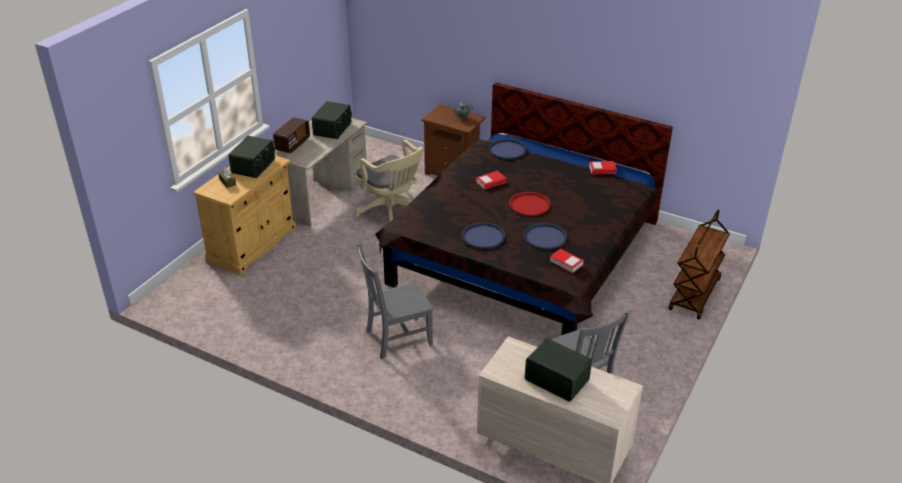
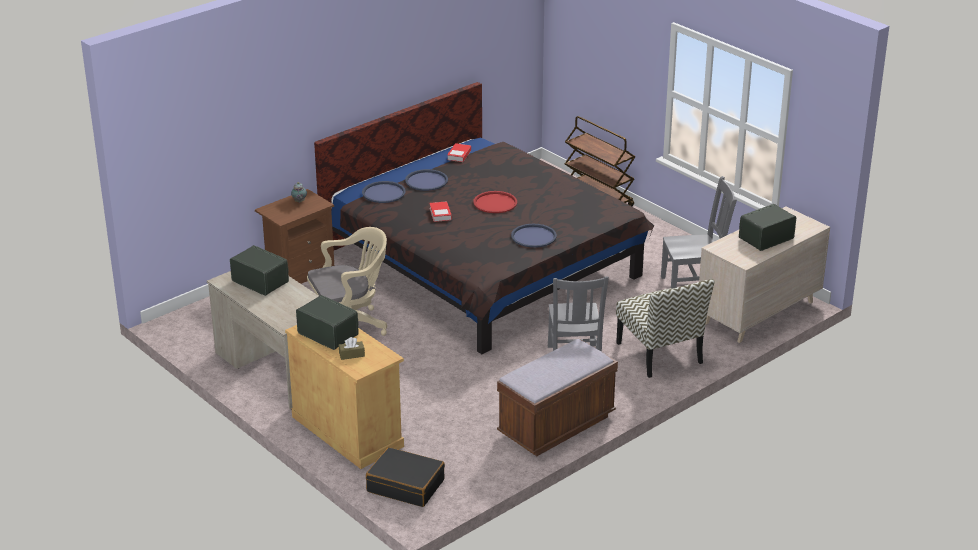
camera: 70 degrees left, 5 degrees down
radio [273,117,310,154] -> none
blue tray [524,223,568,250] -> blue tray moved to [405,169,448,191]
book [550,249,584,273] -> none
none -> black suitcase [366,447,445,507]
none -> brown bench [497,339,618,456]
none -> chair [616,279,715,378]

